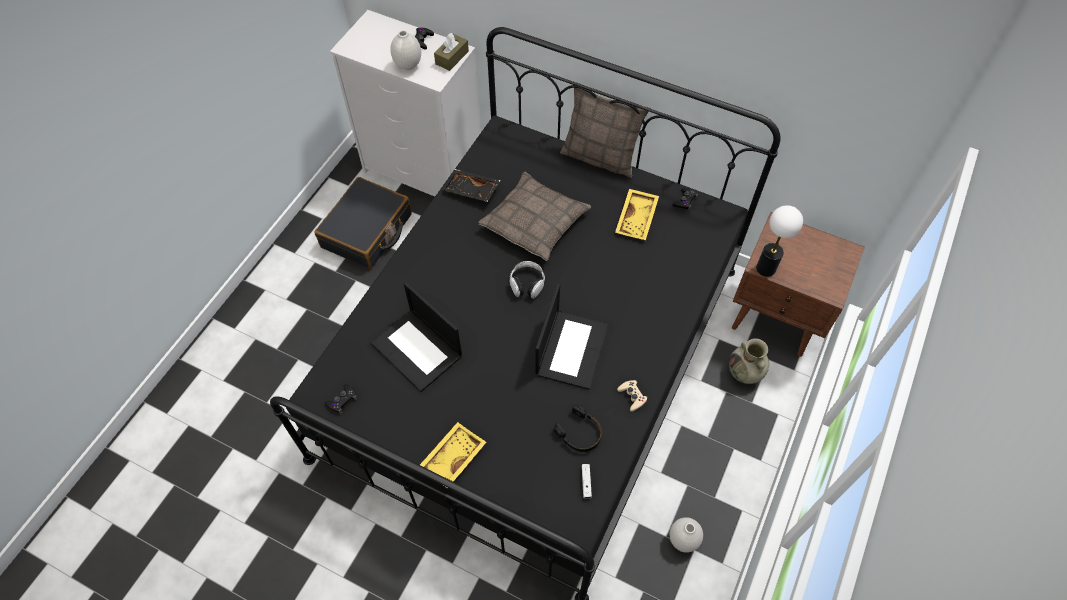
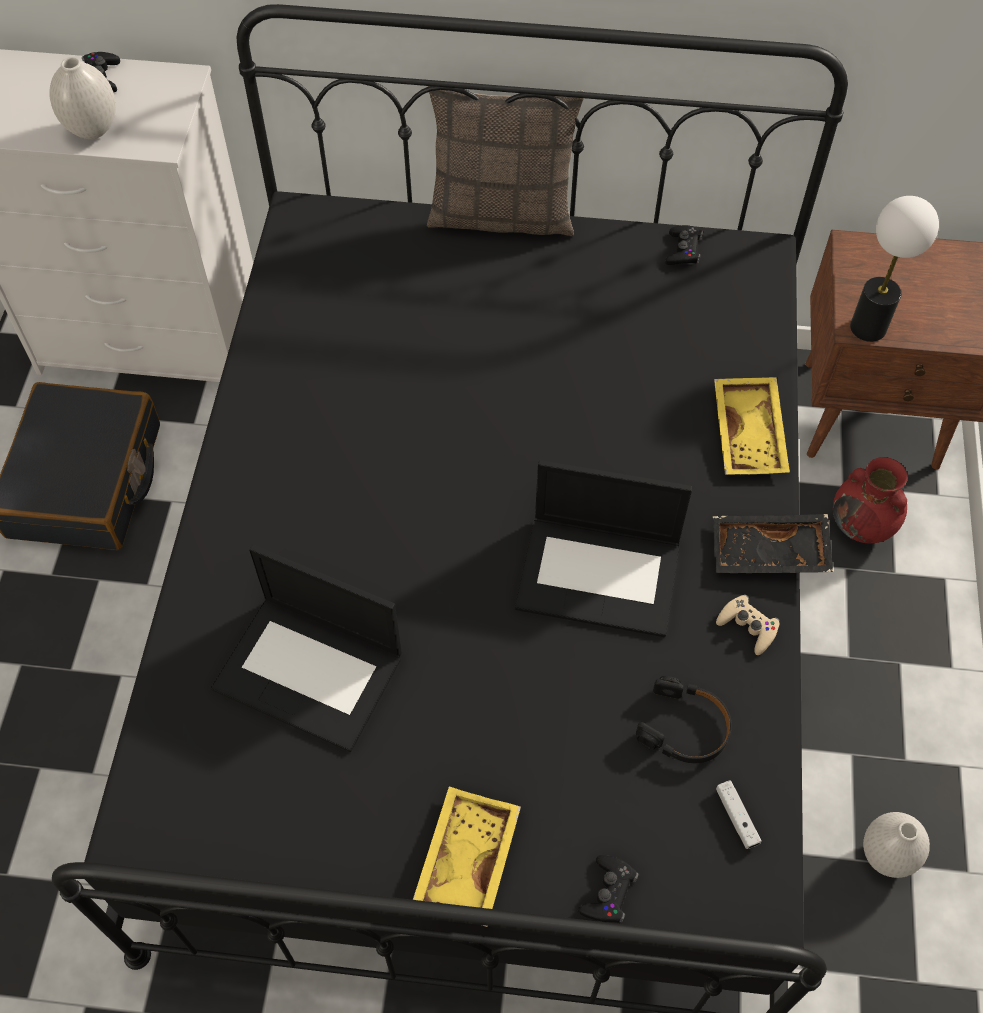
camera: 20 degrees left, 0 degrees up
black game controller [325,384,357,414] -> black game controller moved to [578,855,639,923]
brown tissue box [434,33,469,71] -> none
black tray [442,169,501,202] -> black tray moved to [713,514,833,573]
pillow [478,172,591,261] -> none
headphones [510,261,545,299] -> none
laptop [535,284,609,390] -> laptop turned 105 degrees clockwise [515,460,692,637]
yellow tray [615,189,659,240] -> yellow tray moved to [714,377,790,475]
beige vase [729,338,769,384] -> red vase [833,457,908,543]

